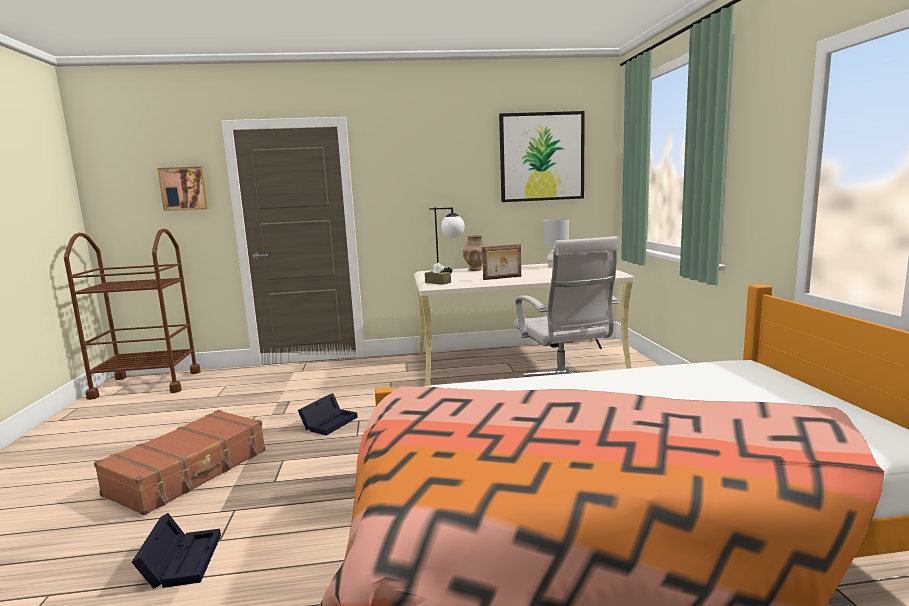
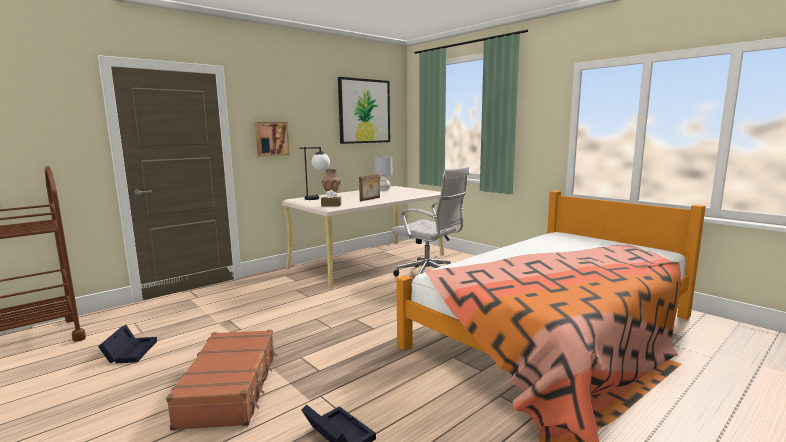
camera: 35 degrees left, 0 degrees up
picture [157,166,209,211] -> picture moved to [255,122,290,157]
black storage box [298,393,358,436] -> black storage box moved to [98,325,157,363]

